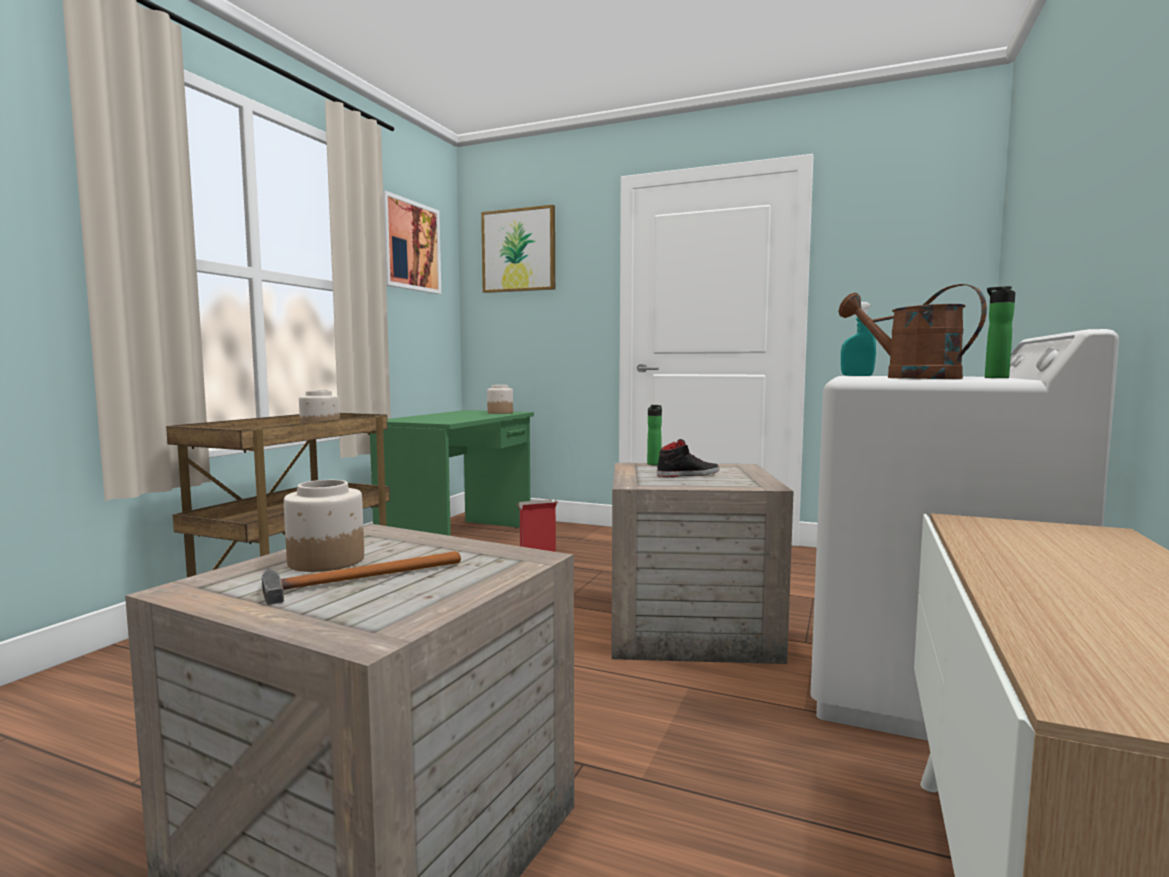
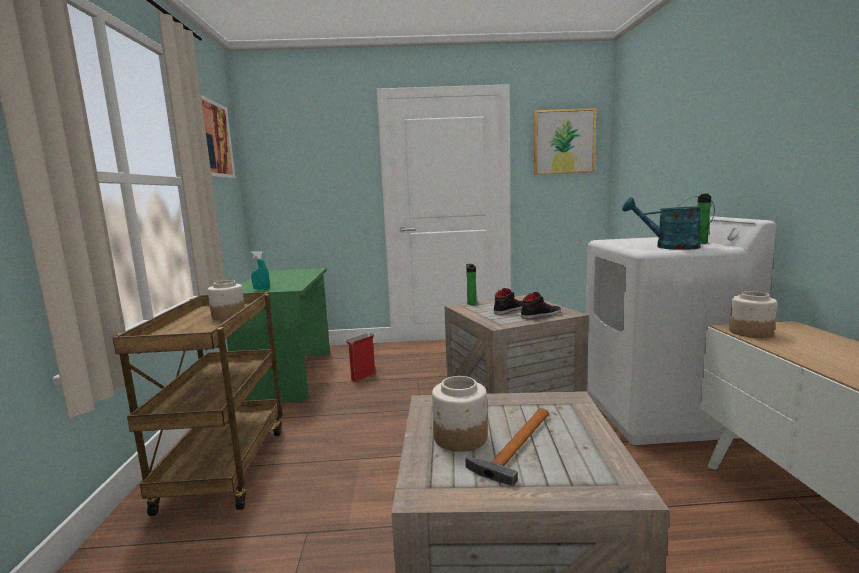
camera: 25 degrees left, 5 degrees up
picture [481,205,555,293] -> picture moved to [534,108,596,175]
jar [487,385,513,414] -> jar moved to [729,291,777,338]
brown watering can [838,284,987,379] -> turquoise watering can [622,196,715,250]
turquoise spray bottle [841,302,876,376] -> turquoise spray bottle moved to [251,251,270,290]
none -> black shoe [521,292,561,319]

